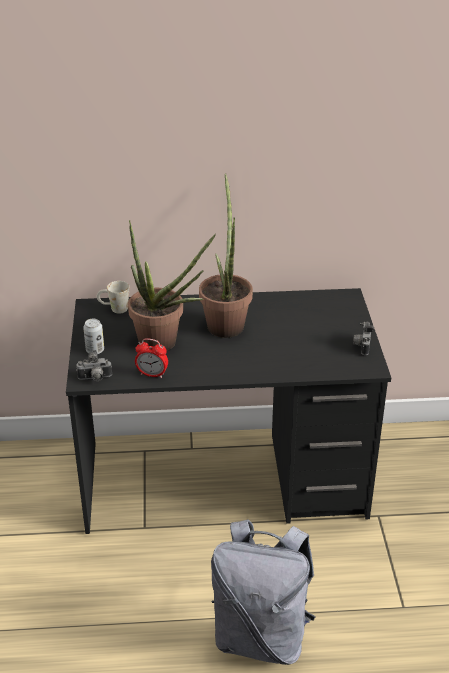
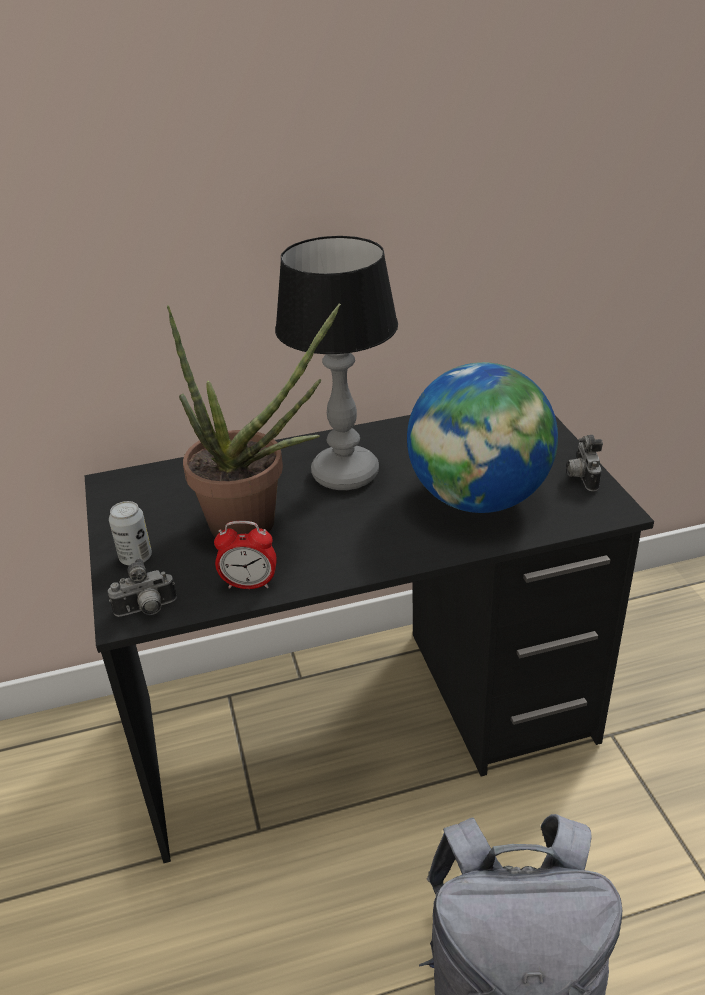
camera: 10 degrees left, 0 degrees up
white mug [97,281,129,314] -> none
potted plant [199,174,253,338] -> table lamp [275,236,398,490]
none -> globe [407,362,558,513]

